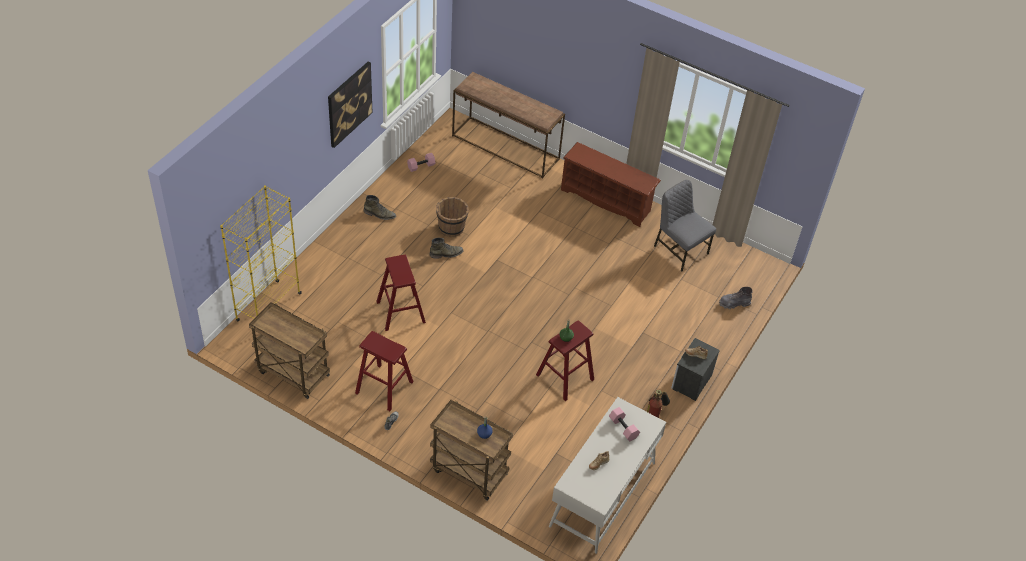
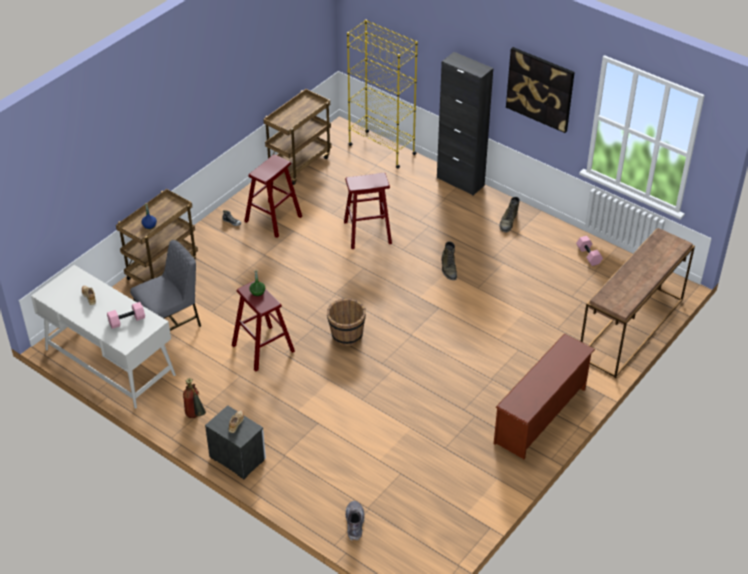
camera: 100 degrees right, 5 degrees down
brown bucket [436,197,469,237] -> brown bucket moved to [327,298,366,346]
grey chair [654,180,716,271] -> grey chair moved to [130,240,201,331]
none -> black cabinet [437,52,493,195]

